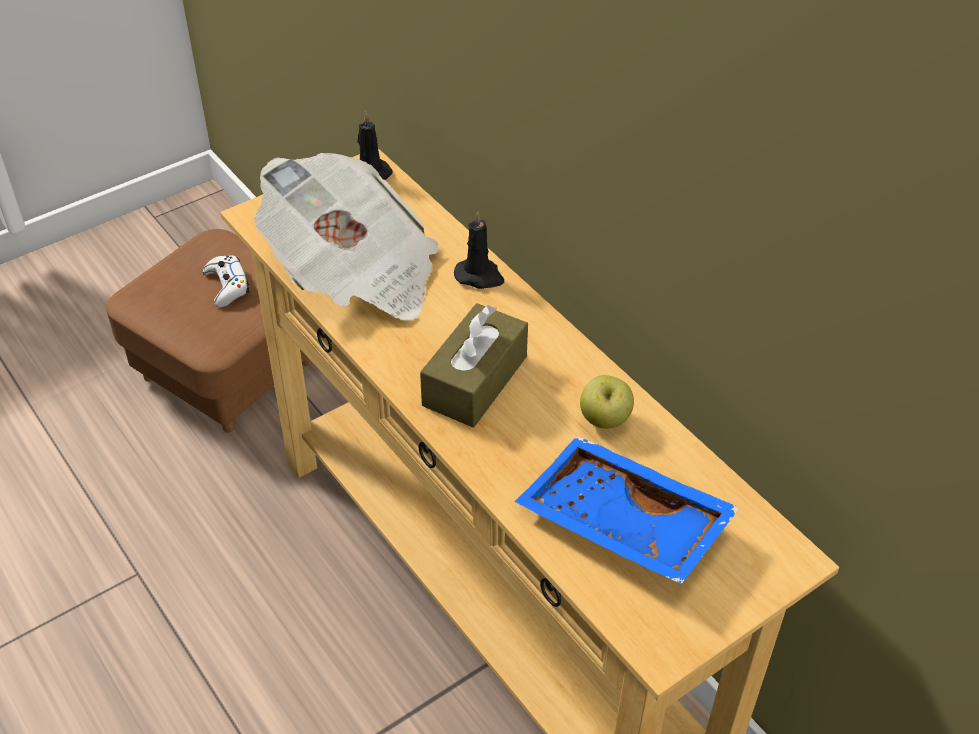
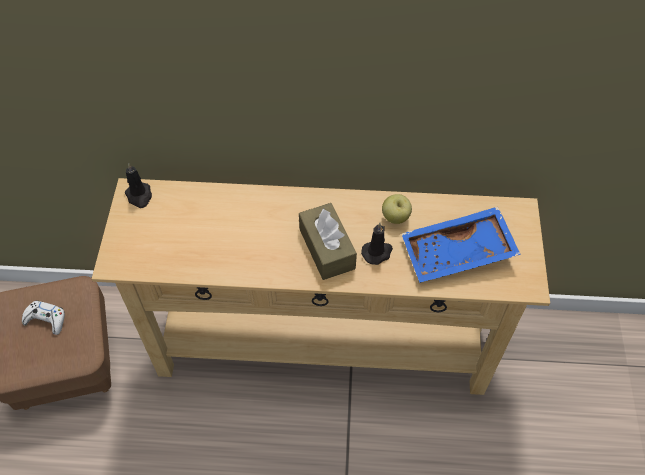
camera: 50 degrees left, 10 degrees up
newspaper [254,153,439,321] -> none
black candle [454,211,504,289] -> black candle moved to [361,223,393,265]

